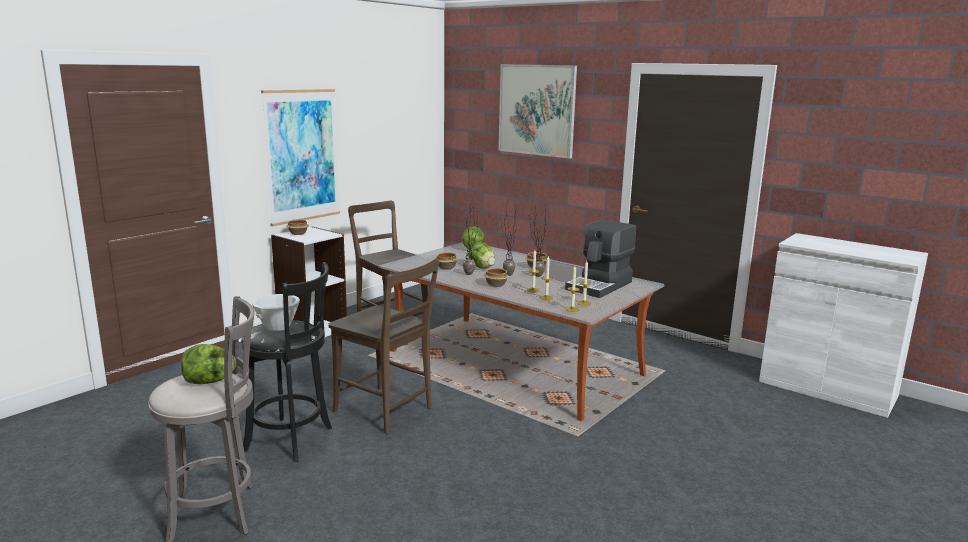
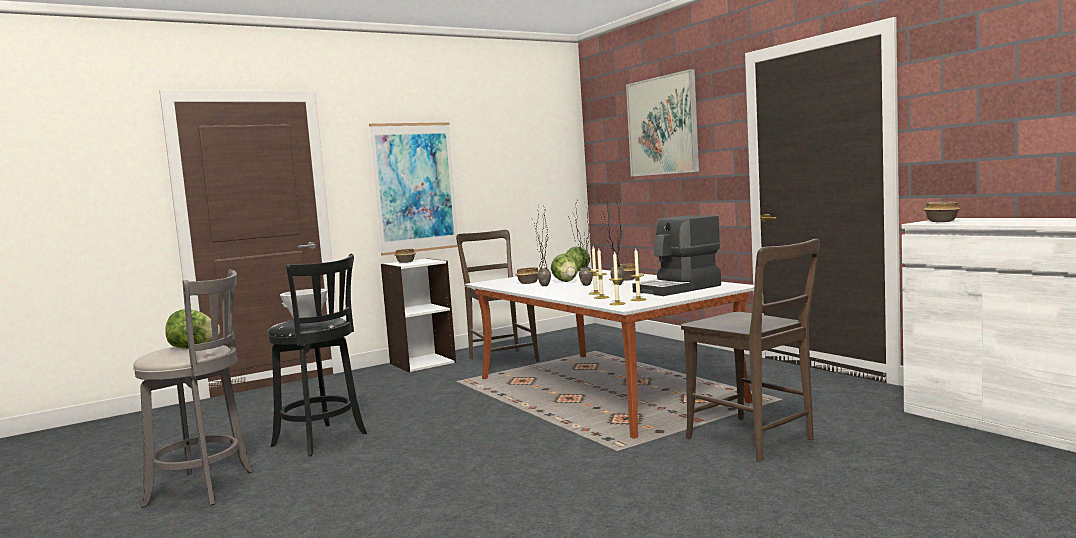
camera: 20 degrees right, 10 degrees down
brown chair [329,259,439,434] -> brown chair moved to [681,239,820,461]
bowl [484,268,509,287] -> bowl moved to [923,202,961,222]

